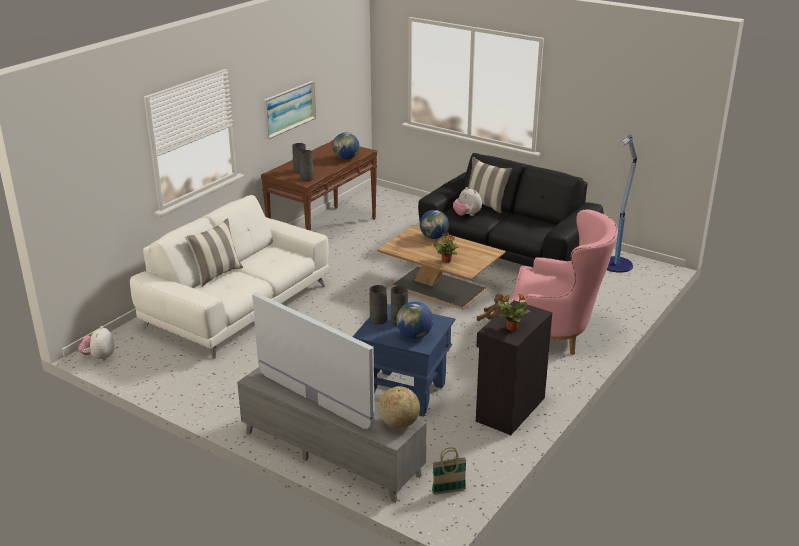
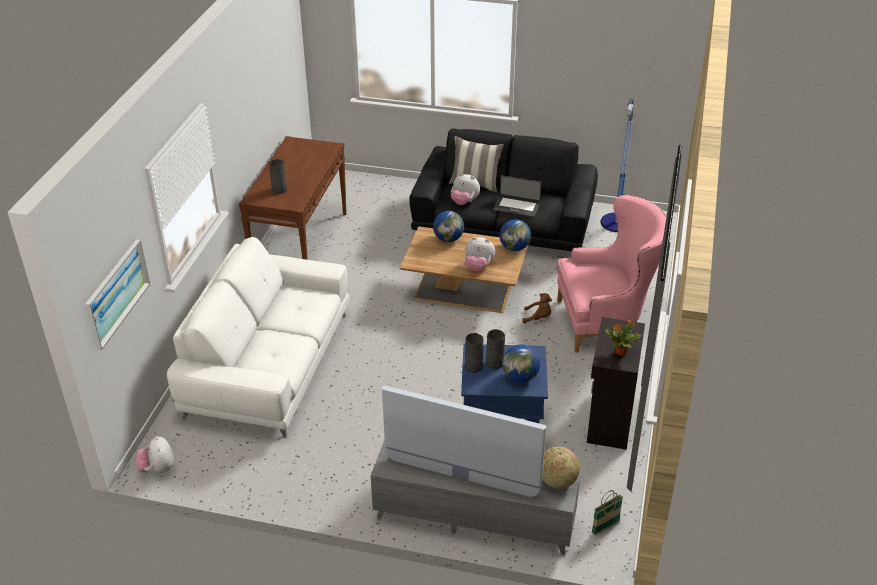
camera: 20 degrees left, 10 degrees up
pillow [185,218,243,287] -> none
picture [263,81,316,139] -> picture moved to [85,239,150,350]
grey vase [299,150,314,181] -> none
globe [332,132,359,160] -> globe moved to [499,219,531,251]
potted plant [433,232,459,263] -> plush toy [465,237,495,271]
none -> laptop [493,175,542,218]

